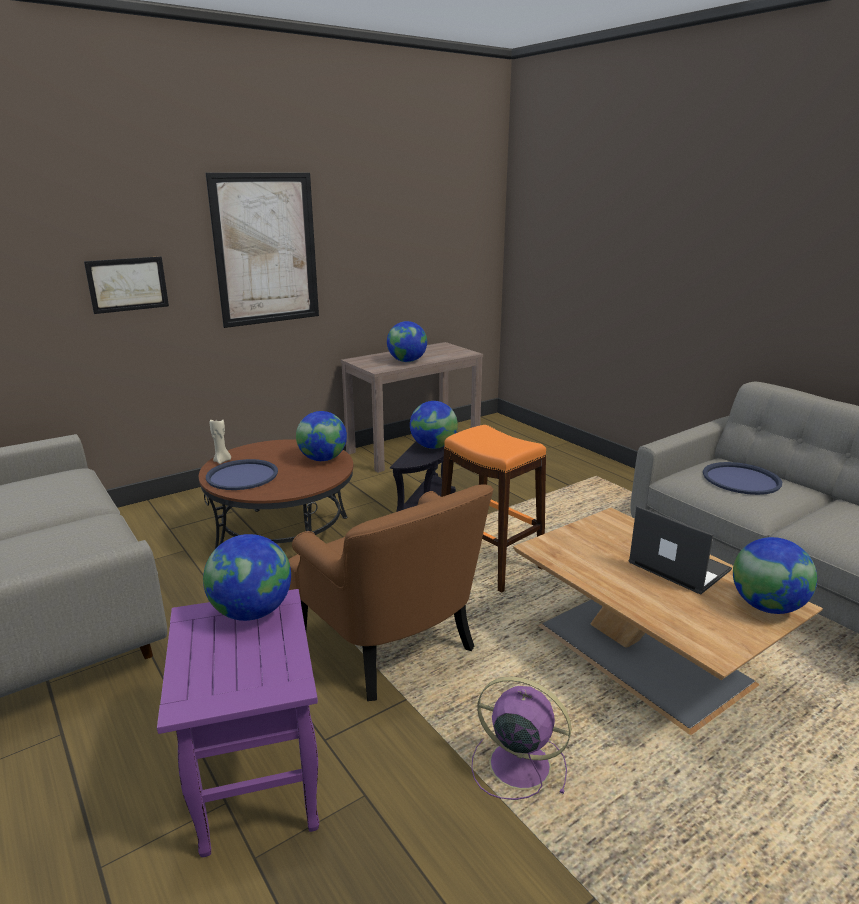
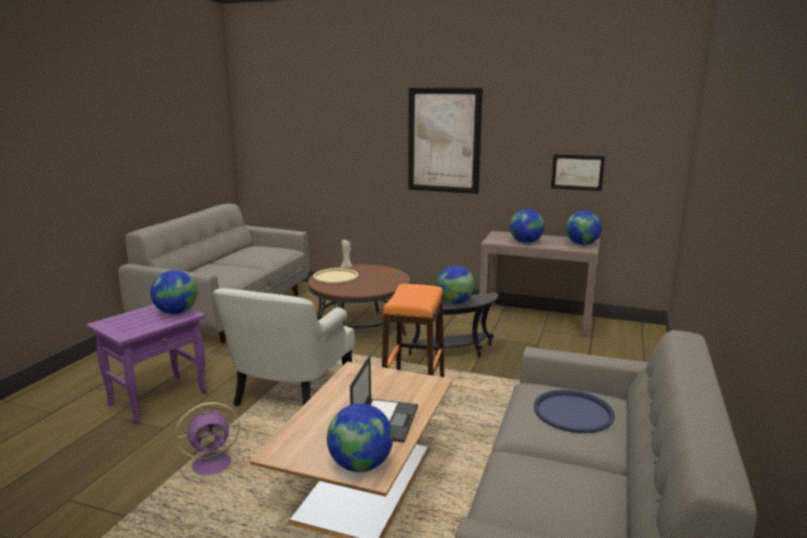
camera: 55 degrees right, 5 degrees down
picture [84,256,169,314] -> picture moved to [551,154,605,191]
blue tray [206,459,278,490] -> beige tray [313,268,358,283]
brown armchair [288,484,494,701] -> white armchair [213,288,355,406]
globe [296,411,347,461] -> globe moved to [566,211,602,245]
purple fan [471,677,571,800] -> purple fan turned 75 degrees clockwise [175,402,243,483]

